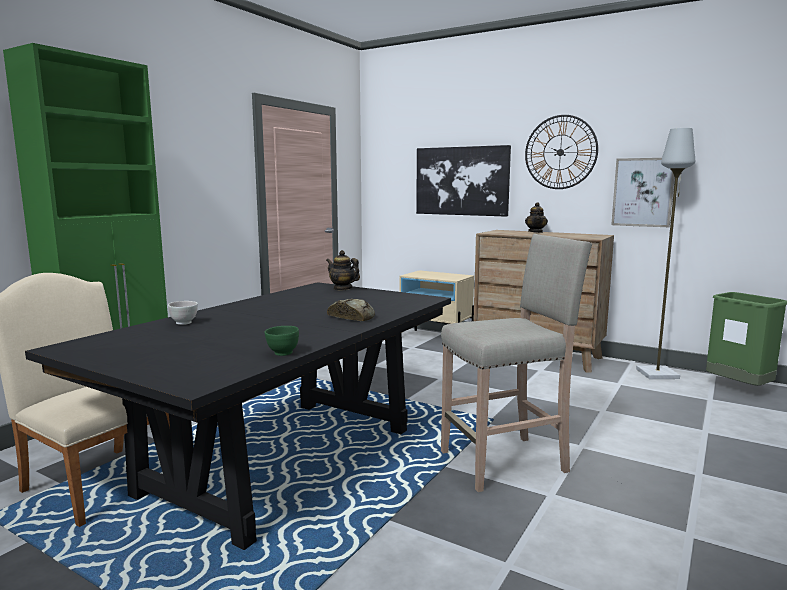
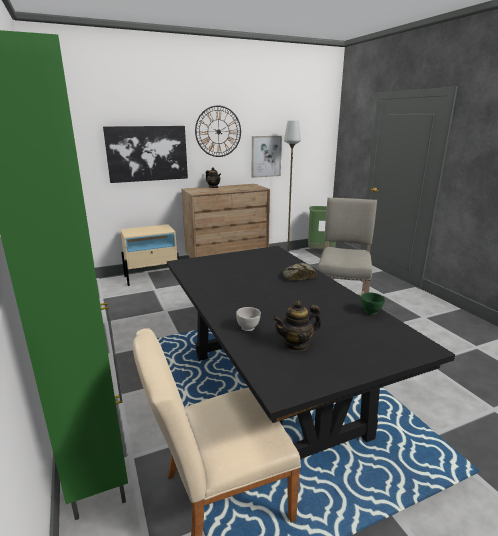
camera: 55 degrees left, 10 degrees up
teapot [326,250,360,290] -> teapot moved to [273,300,321,351]

